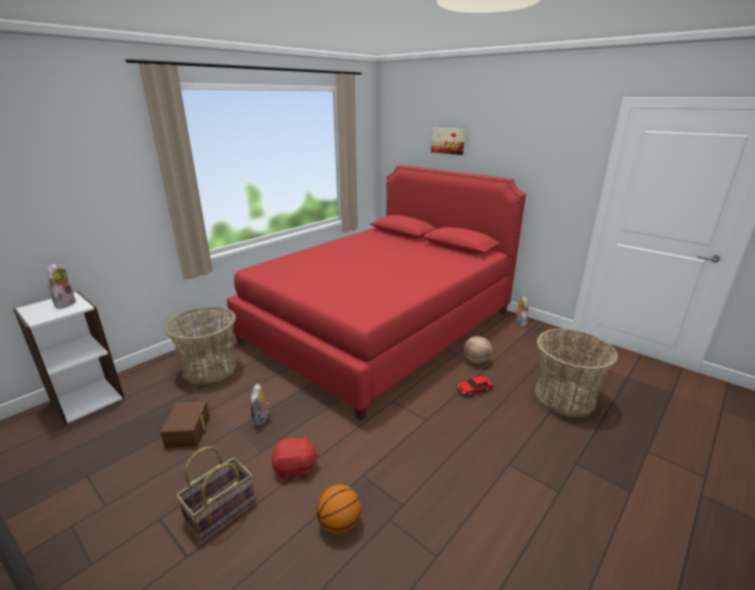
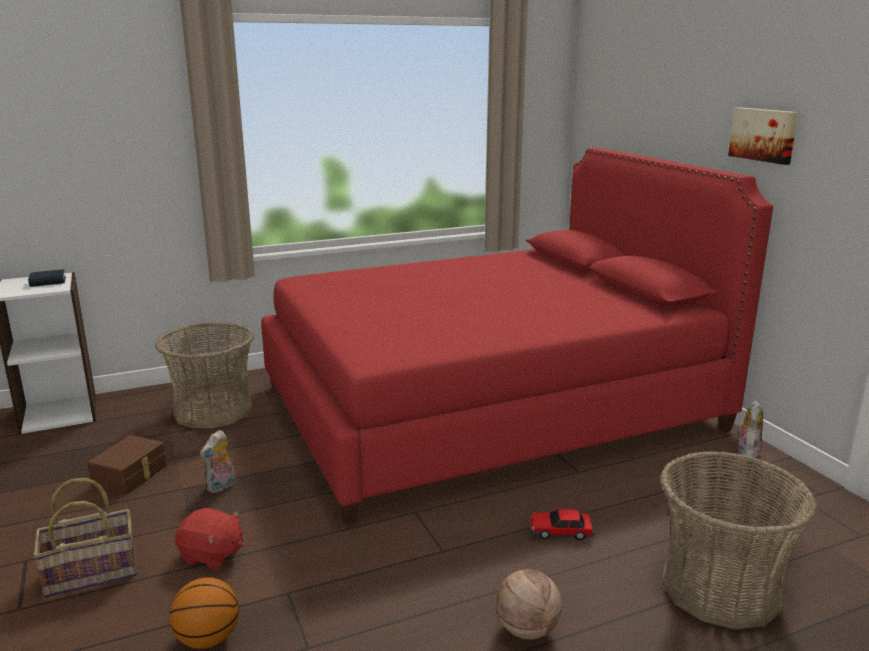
camera: 25 degrees right, 5 degrees down
plush toy [47,263,76,308] -> book [28,269,66,287]
picture [431,128,465,155] -> picture moved to [728,107,798,165]
basketball [464,336,492,364] -> basketball moved to [496,569,562,639]

